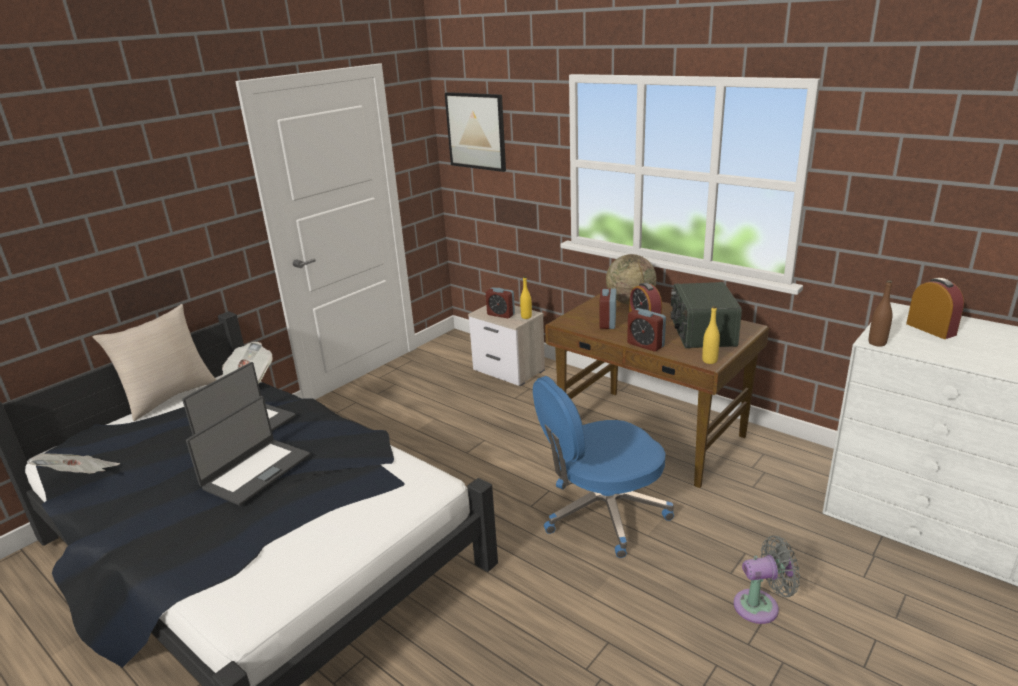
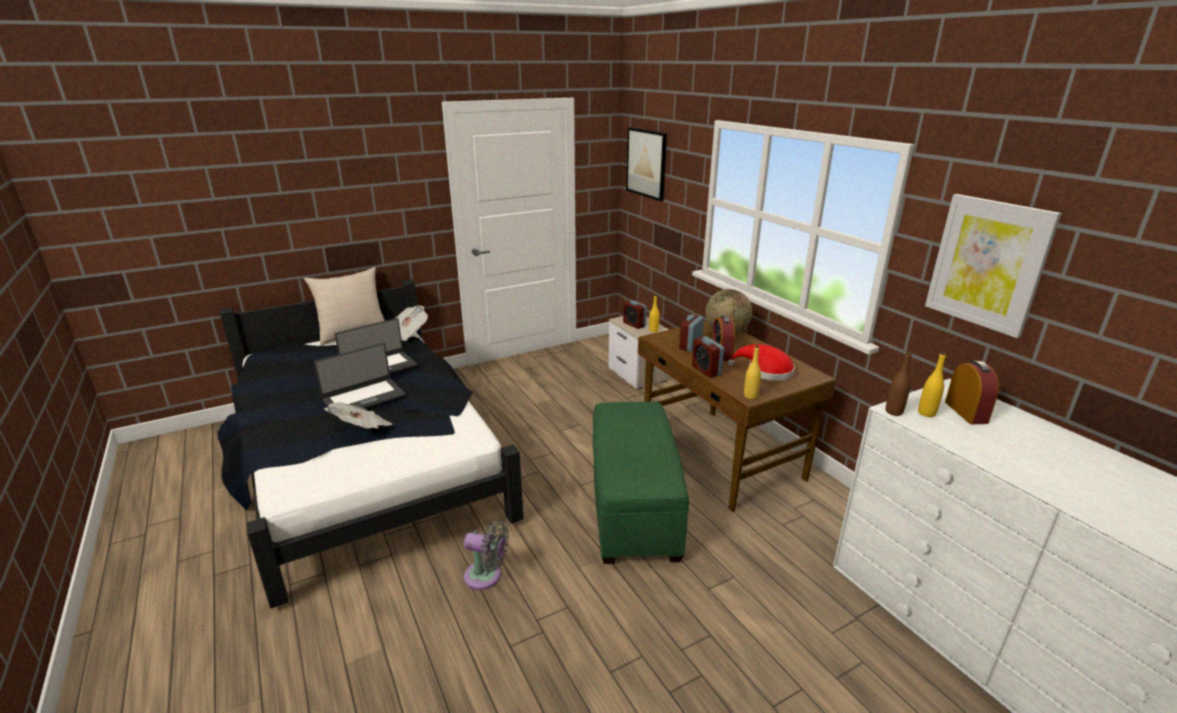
camera: 20 degrees right, 0 degrees up
newspaper [28,454,120,474] -> newspaper moved to [324,402,393,429]
blue office chair [533,376,674,558] -> green ottoman [593,402,689,564]
radio [670,282,742,348] -> red hat [728,344,795,381]
grey fan [733,535,800,624] -> grey fan moved to [464,520,509,590]
none -> yellow bottle [918,352,946,417]
none -> picture [925,194,1062,338]

